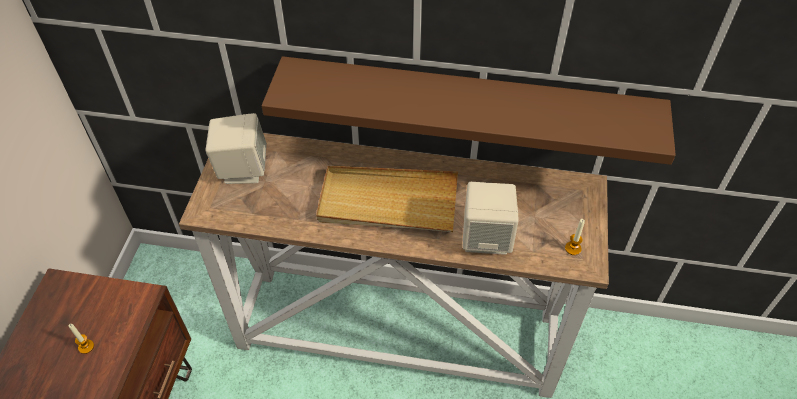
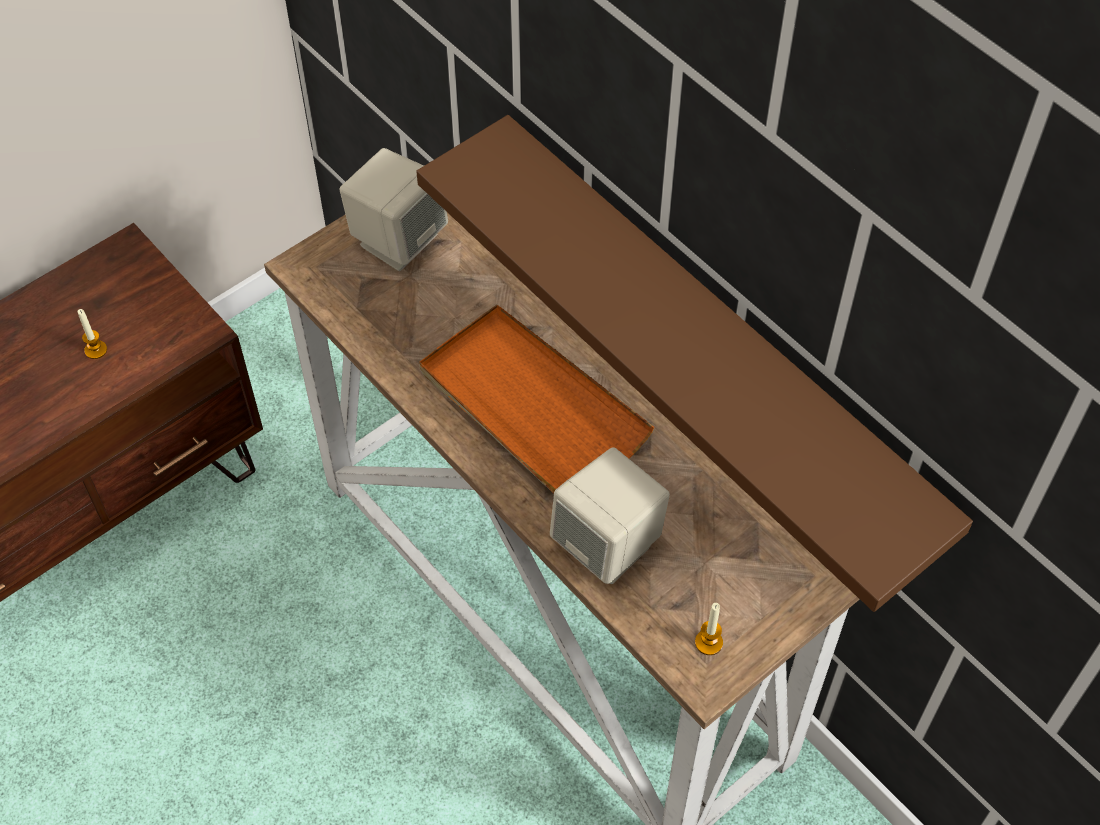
camera: 40 degrees right, 5 degrees up
beige tray [316,166,458,232] -> orange tray [419,305,654,493]

